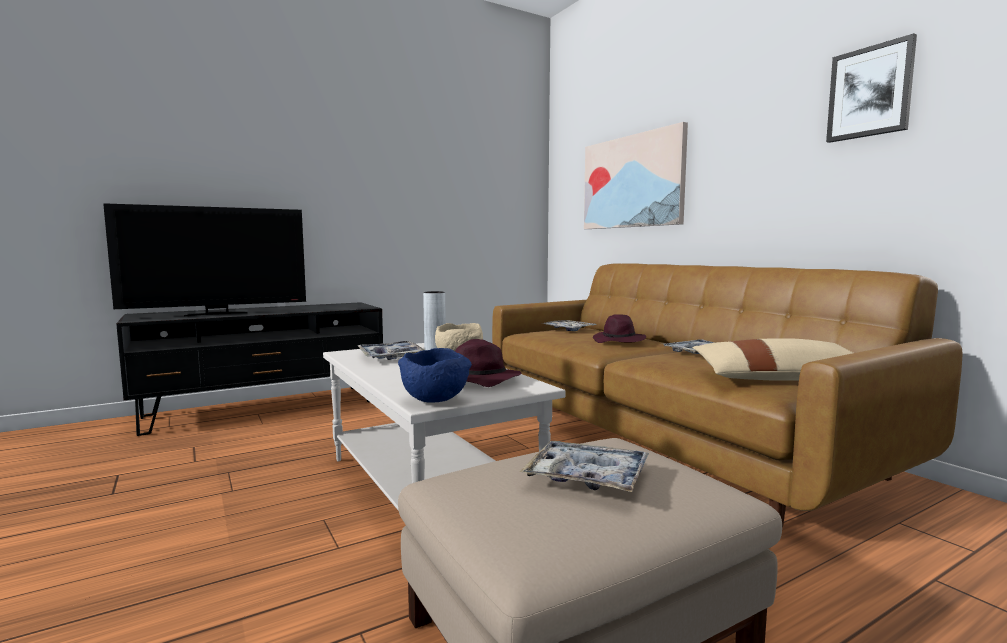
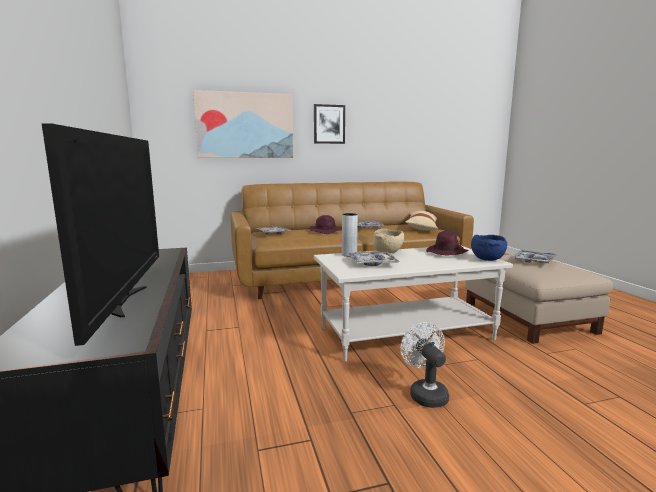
camera: 75 degrees left, 5 degrees up
picture [826,33,917,143] -> picture moved to [314,104,345,144]
none -> white fan [400,323,449,408]

